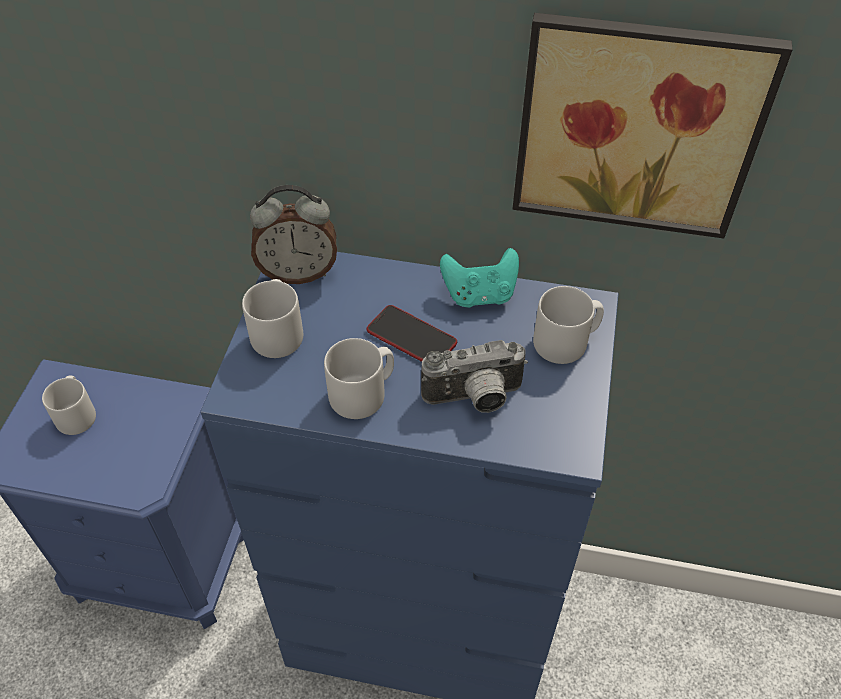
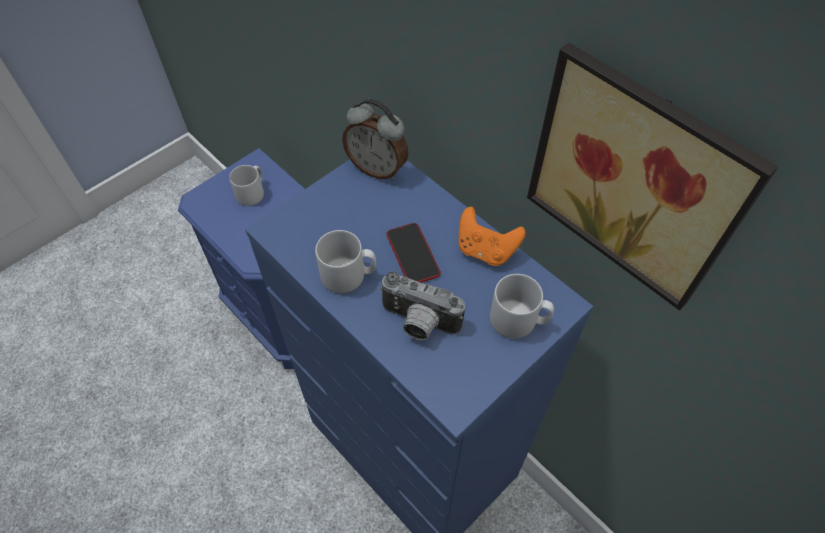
camera: 35 degrees right, 5 degrees up
grey mug [242,279,303,358] -> none
turquoise game controller [440,248,519,308] -> orange game controller [459,207,526,266]

